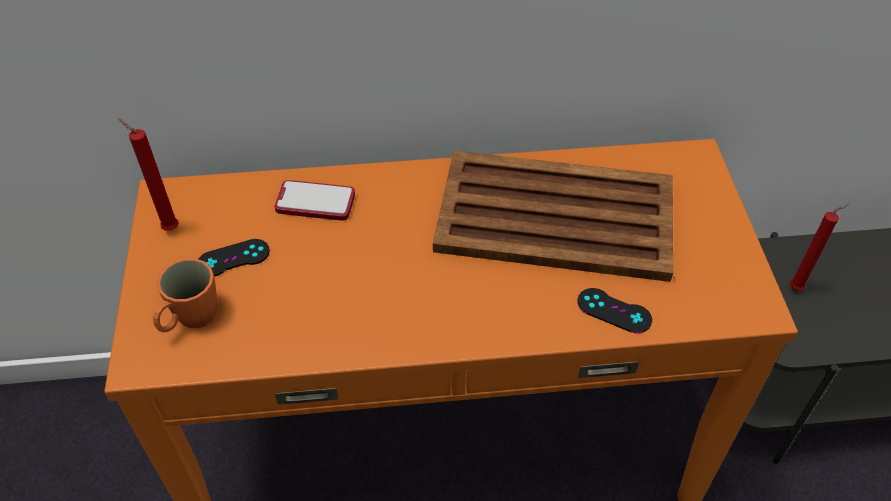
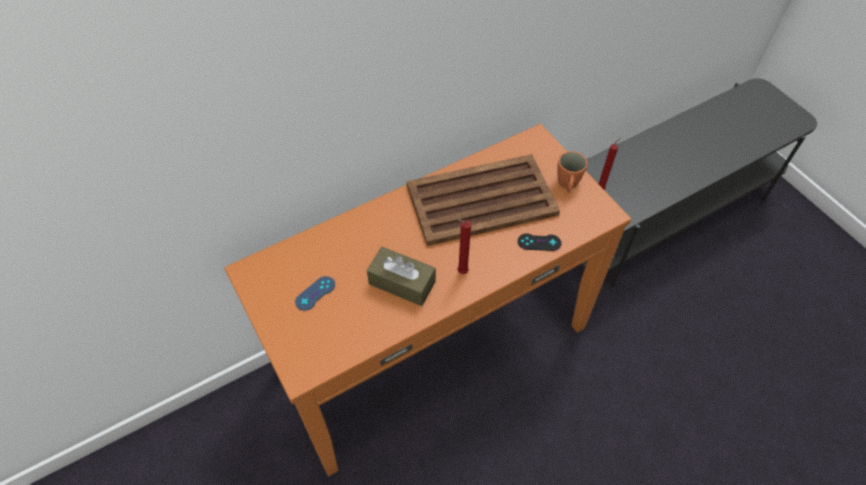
camera: 25 degrees left, 5 degrees up
red candle [118,118,179,231] -> red candle moved to [456,218,471,274]
orange mug [153,258,217,333] -> orange mug moved to [557,151,588,192]
black game controller [198,239,270,276] -> blue game controller [295,276,335,311]
phone [275,180,355,221] -> none
none -> brown tissue box [367,247,436,306]

